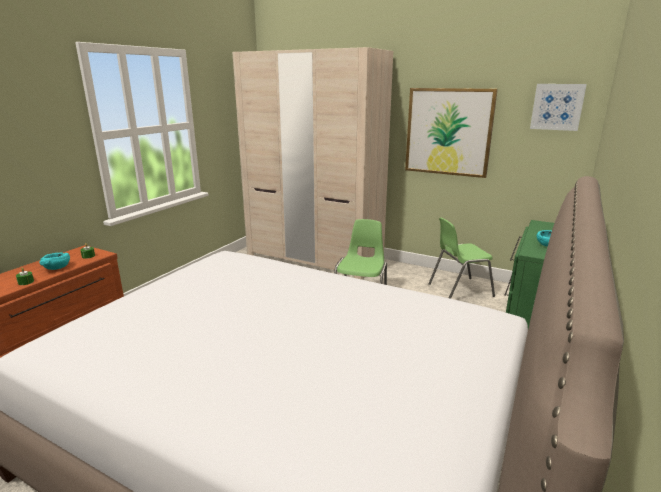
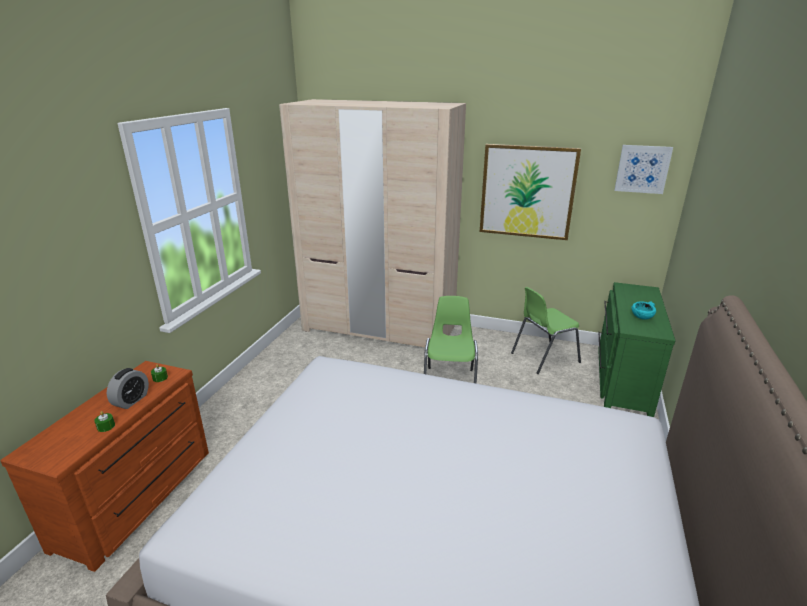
camera: 10 degrees left, 5 degrees up
turquoise bowl [39,252,70,270] -> alarm clock [107,368,149,409]

